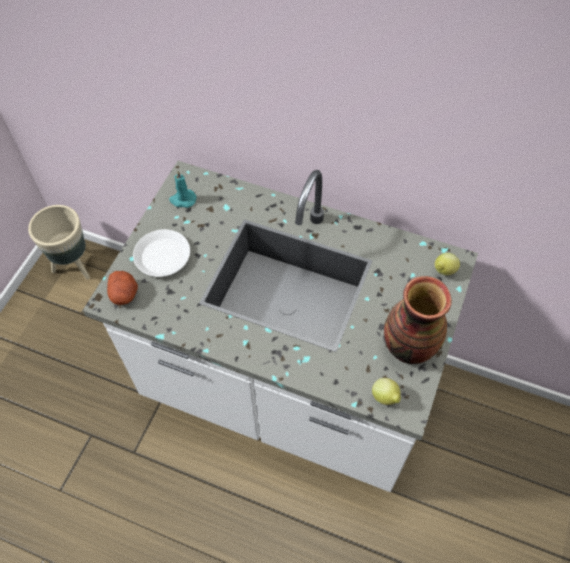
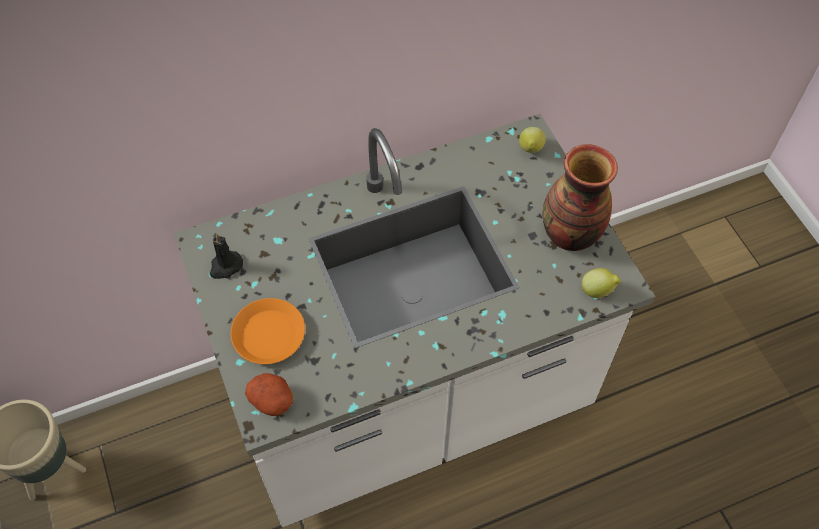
camera: 45 degrees left, 0 degrees up
white plate [133,229,190,277] -> orange plate [231,298,305,364]
turquoise candle [169,171,197,208] -> black candle [210,233,243,279]

